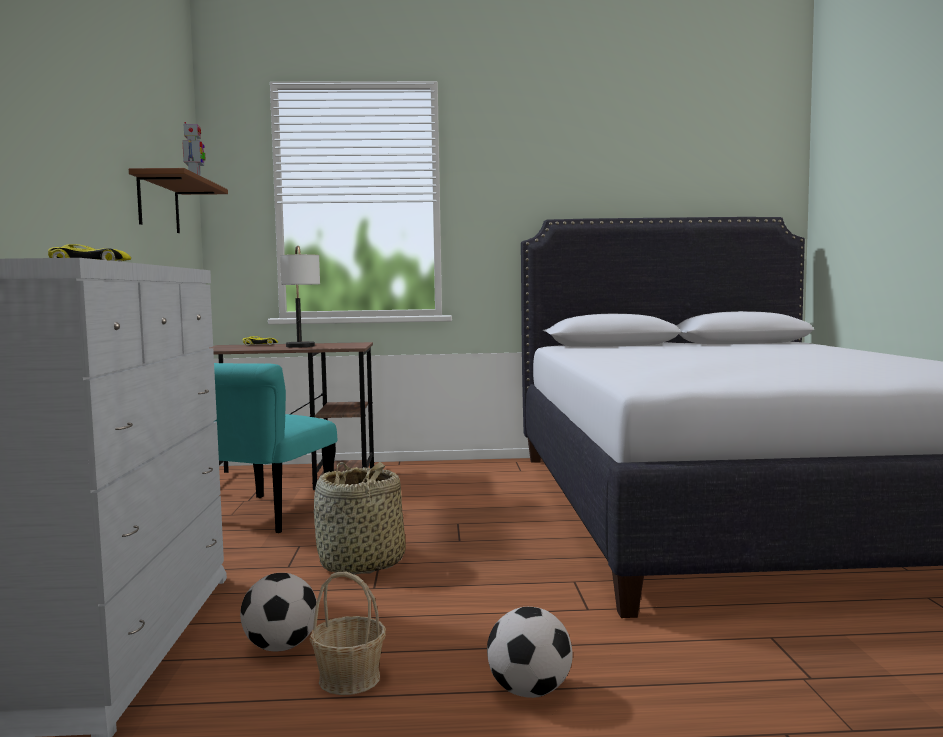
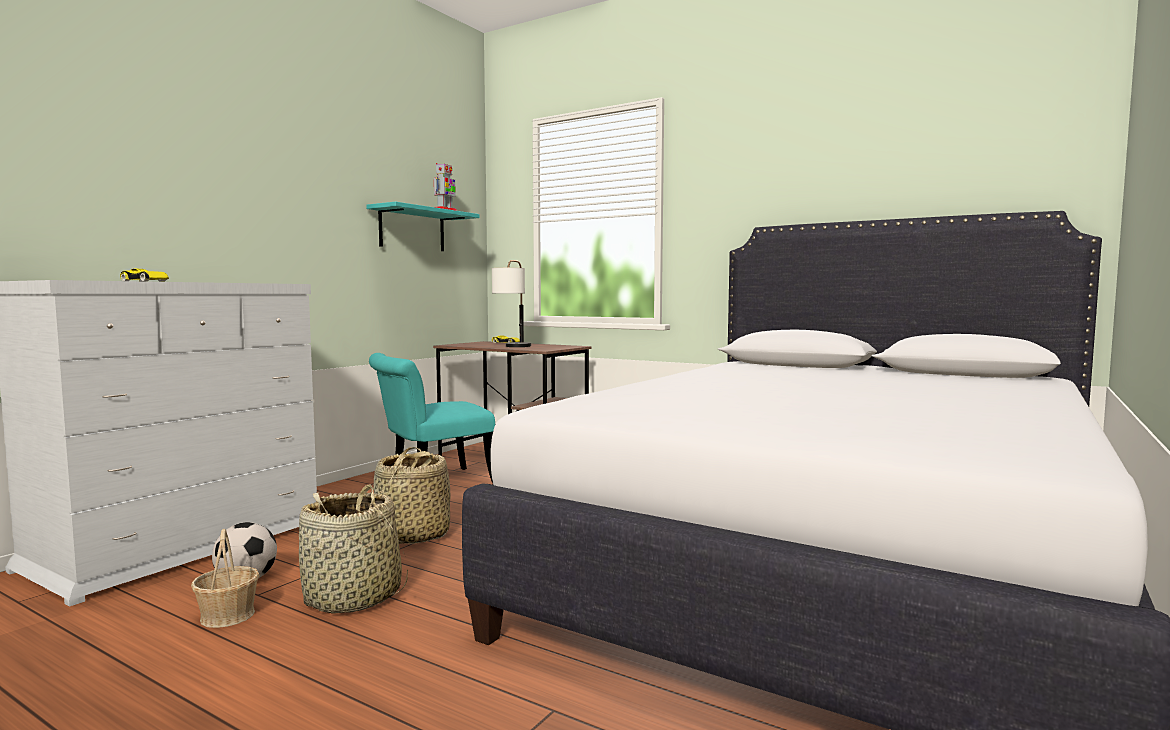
camera: 35 degrees right, 0 degrees up
brown shelf [129,168,228,233] -> turquoise shelf [366,202,480,251]
football [487,607,573,698] -> none
none -> basket [299,484,408,614]

